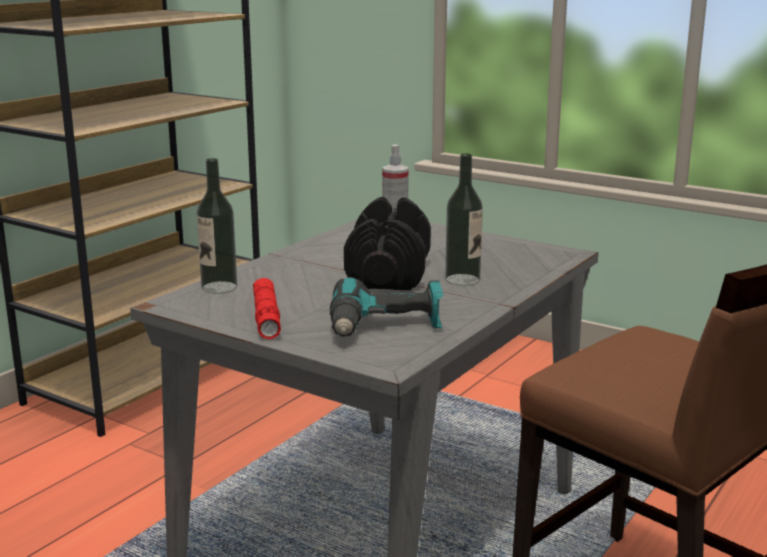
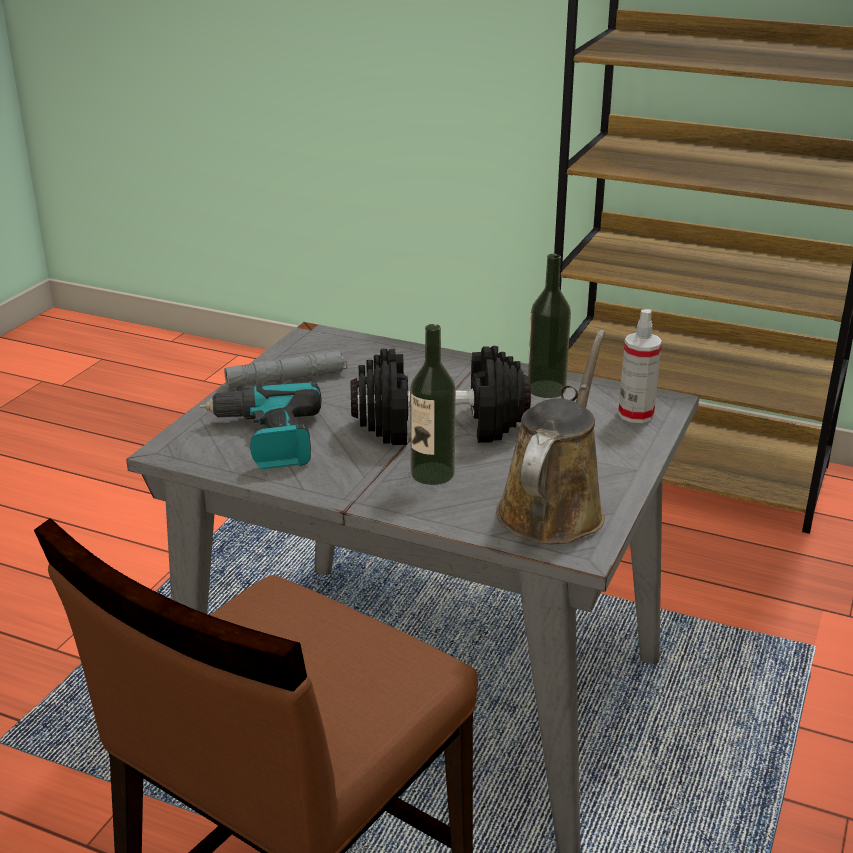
camera: 80 degrees right, 10 degrees up
bottle [197,158,237,294] -> bottle moved to [528,254,571,398]
red flashlight [253,278,281,339] -> grey flashlight [224,351,347,389]
none -> brown watering can [496,330,605,544]

